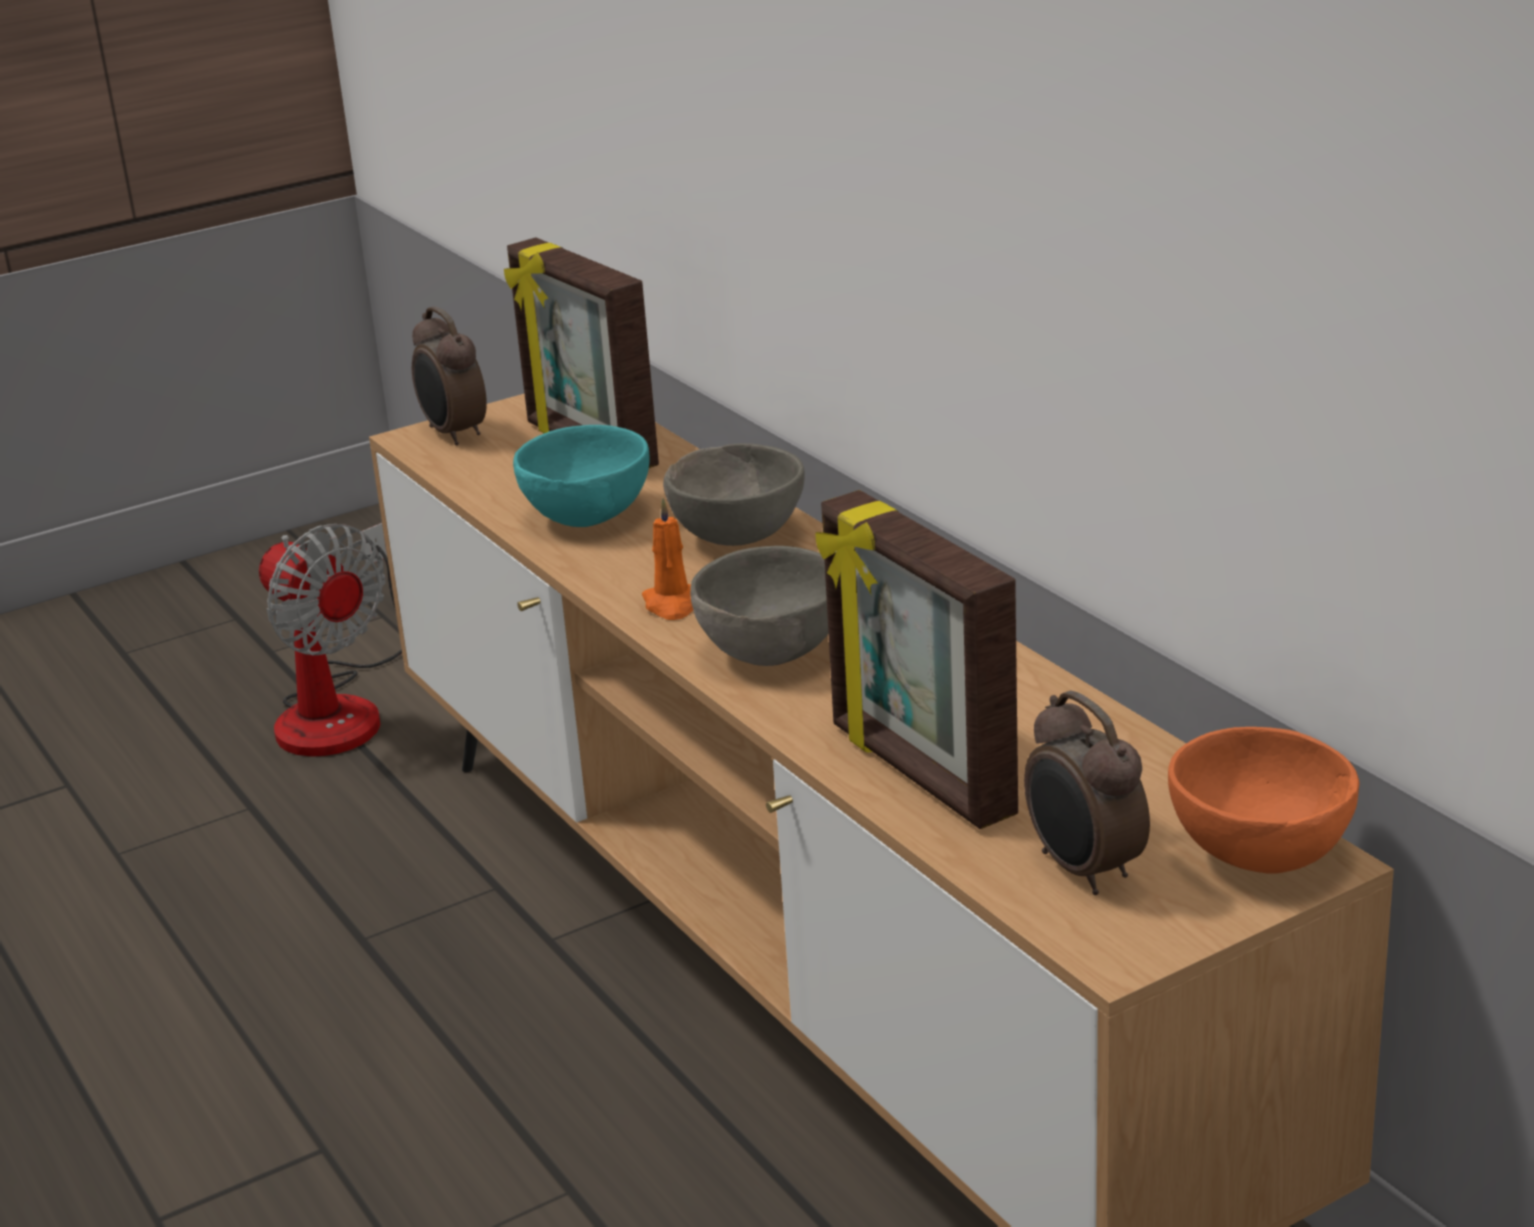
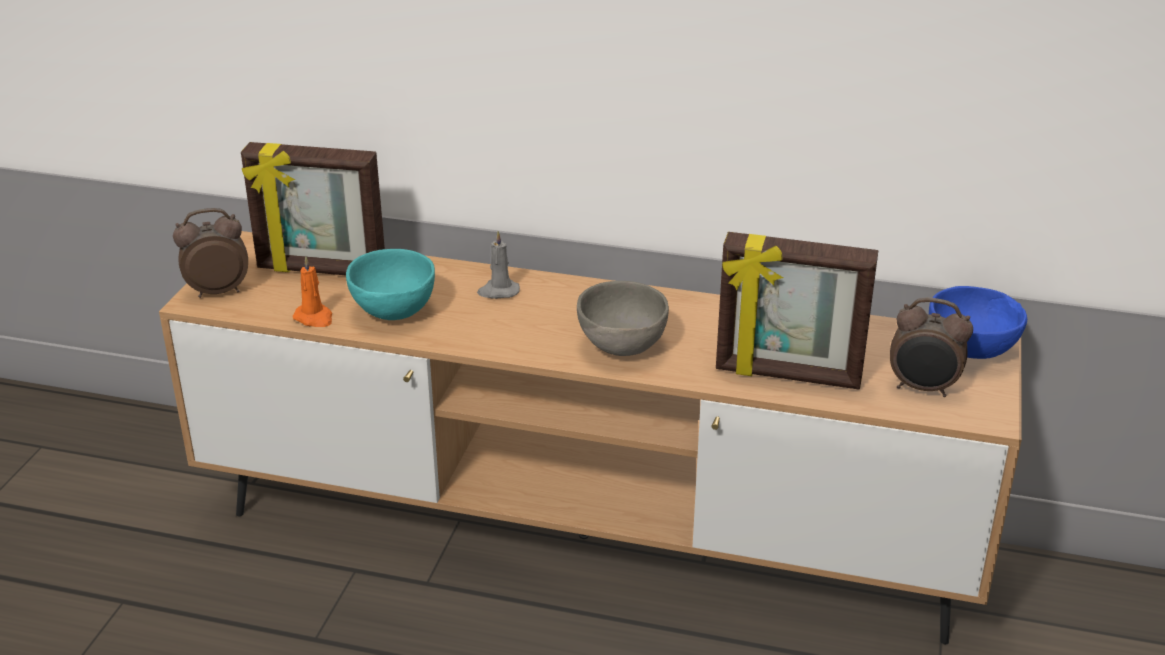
camera: 45 degrees left, 5 degrees up
fan [259,523,402,757] -> none
alarm clock [412,307,487,445] -> alarm clock turned 150 degrees clockwise [173,208,248,298]
orange candle [642,498,693,620] -> orange candle moved to [293,256,332,327]
grey bowl [663,443,805,546] -> grey candle [477,231,520,299]
orange bowl [1168,727,1360,874] -> blue bowl [929,286,1027,359]

